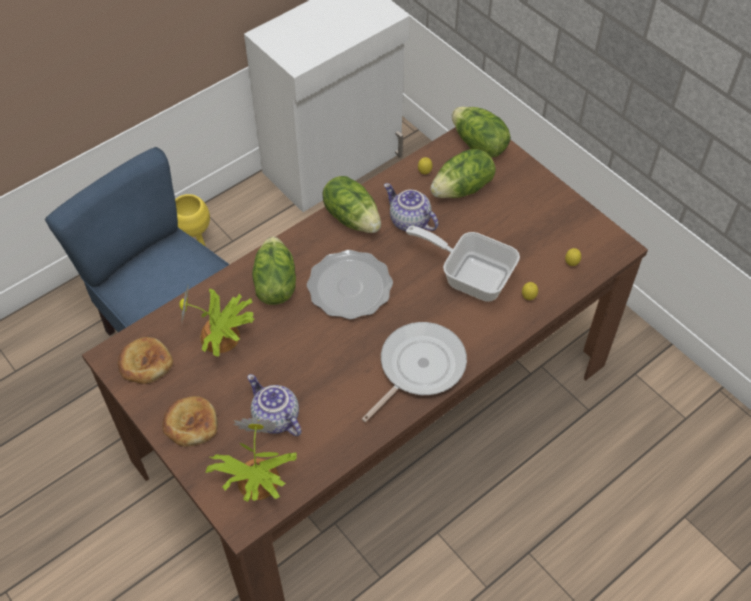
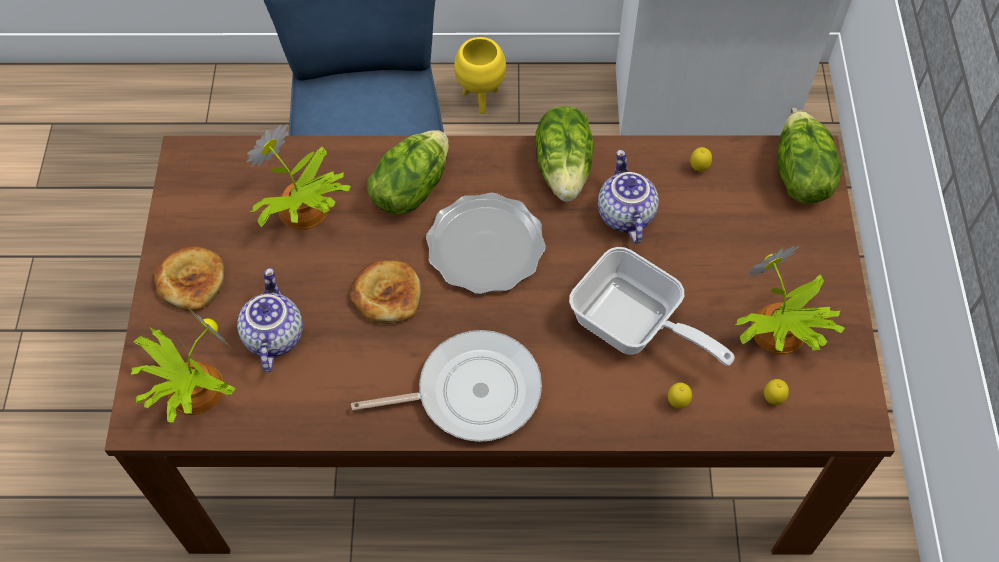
camera: 40 degrees right, 5 degrees up
bread [118,337,173,384] -> bread moved to [350,261,421,324]
frying pan [406,226,520,302] -> frying pan turned 150 degrees clockwise [569,247,735,366]
lettuce [430,149,496,198] -> none
none -> potted plant [735,246,847,355]

